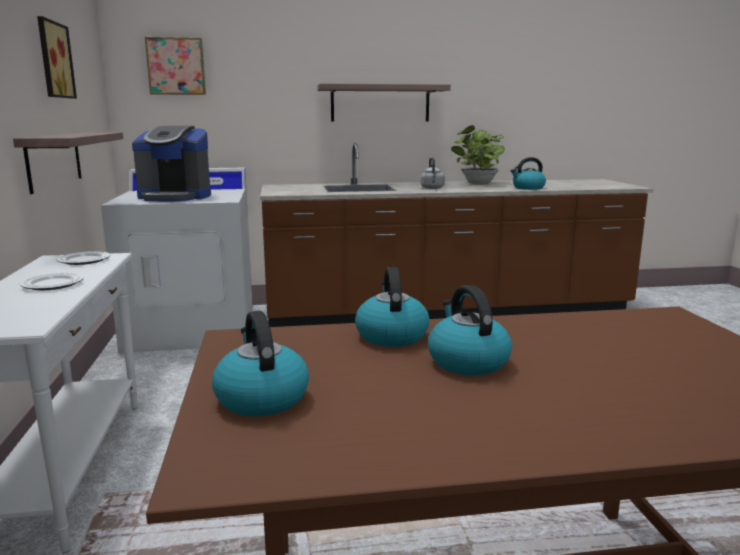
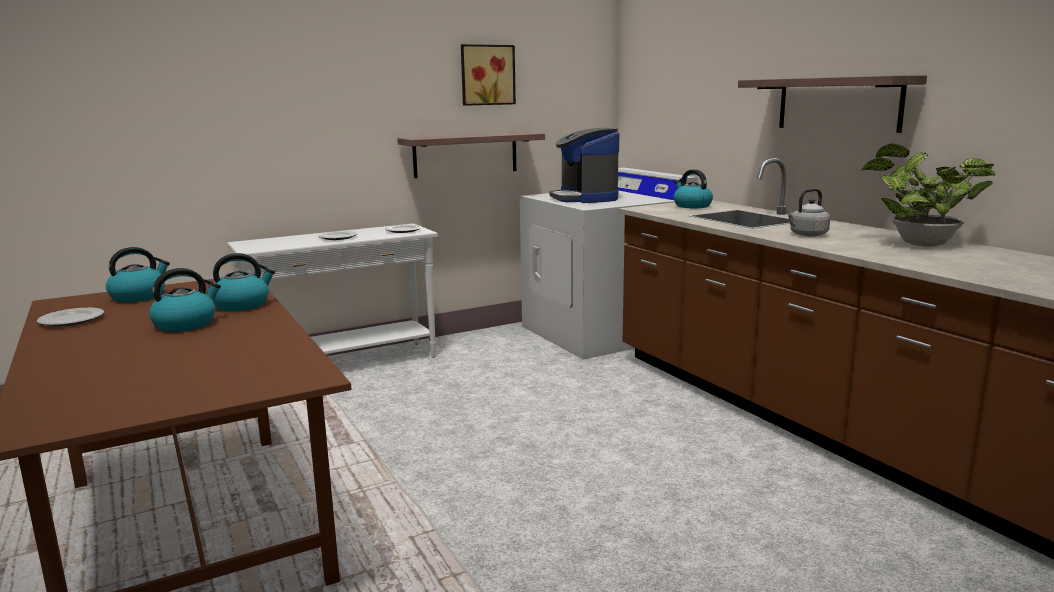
camera: 70 degrees right, 0 degrees up
picture [145,37,206,95] -> none
kettle [510,157,546,190] -> kettle moved to [674,169,713,208]
none -> plate [37,308,104,327]

